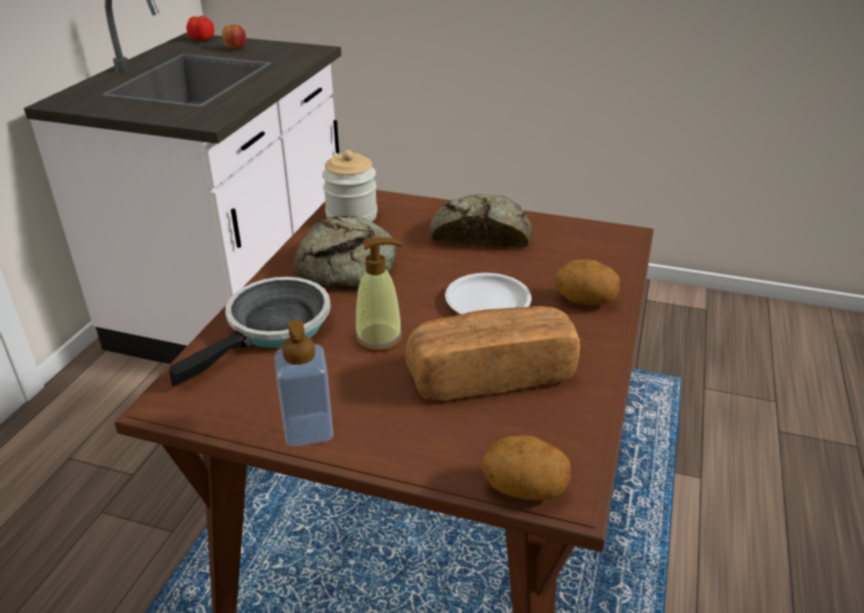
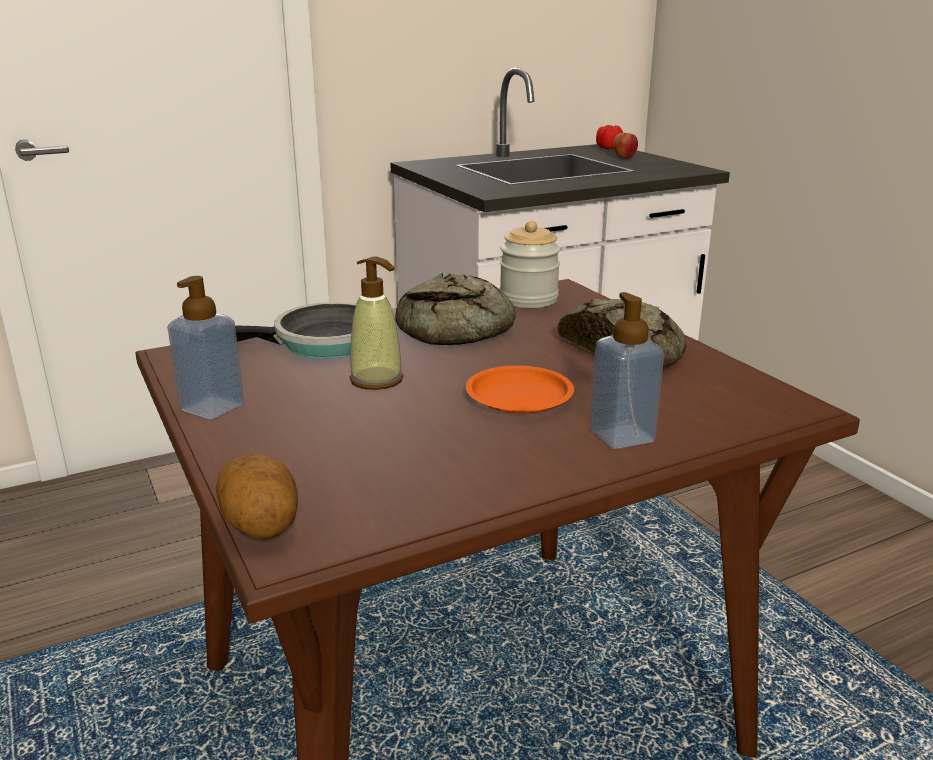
camera: 45 degrees right, 10 degrees down
bread [405,306,580,400] -> none
white plate [445,273,532,314] -> orange plate [466,365,574,413]
potato [554,259,620,305] -> soap dispenser [590,292,664,449]

